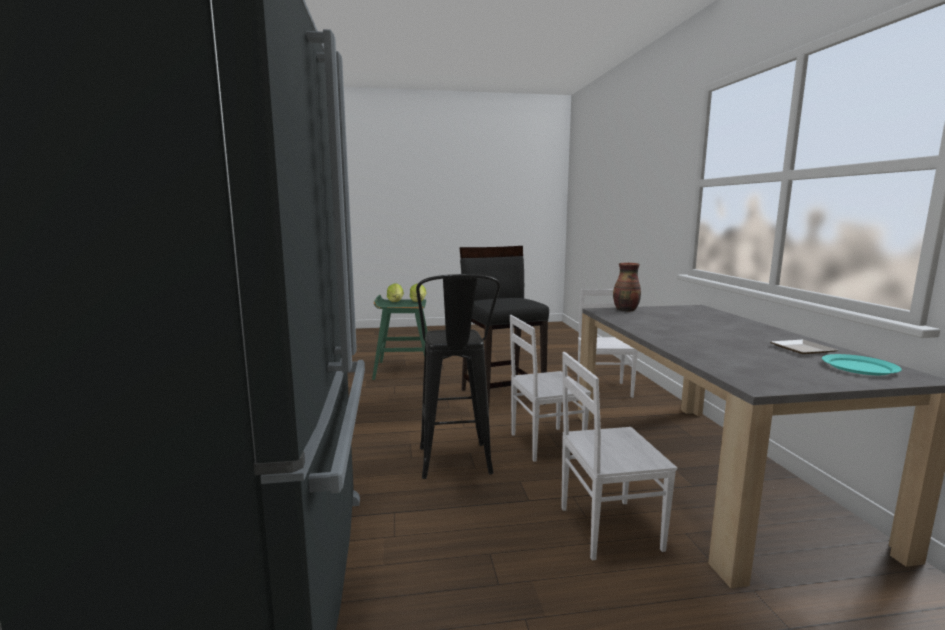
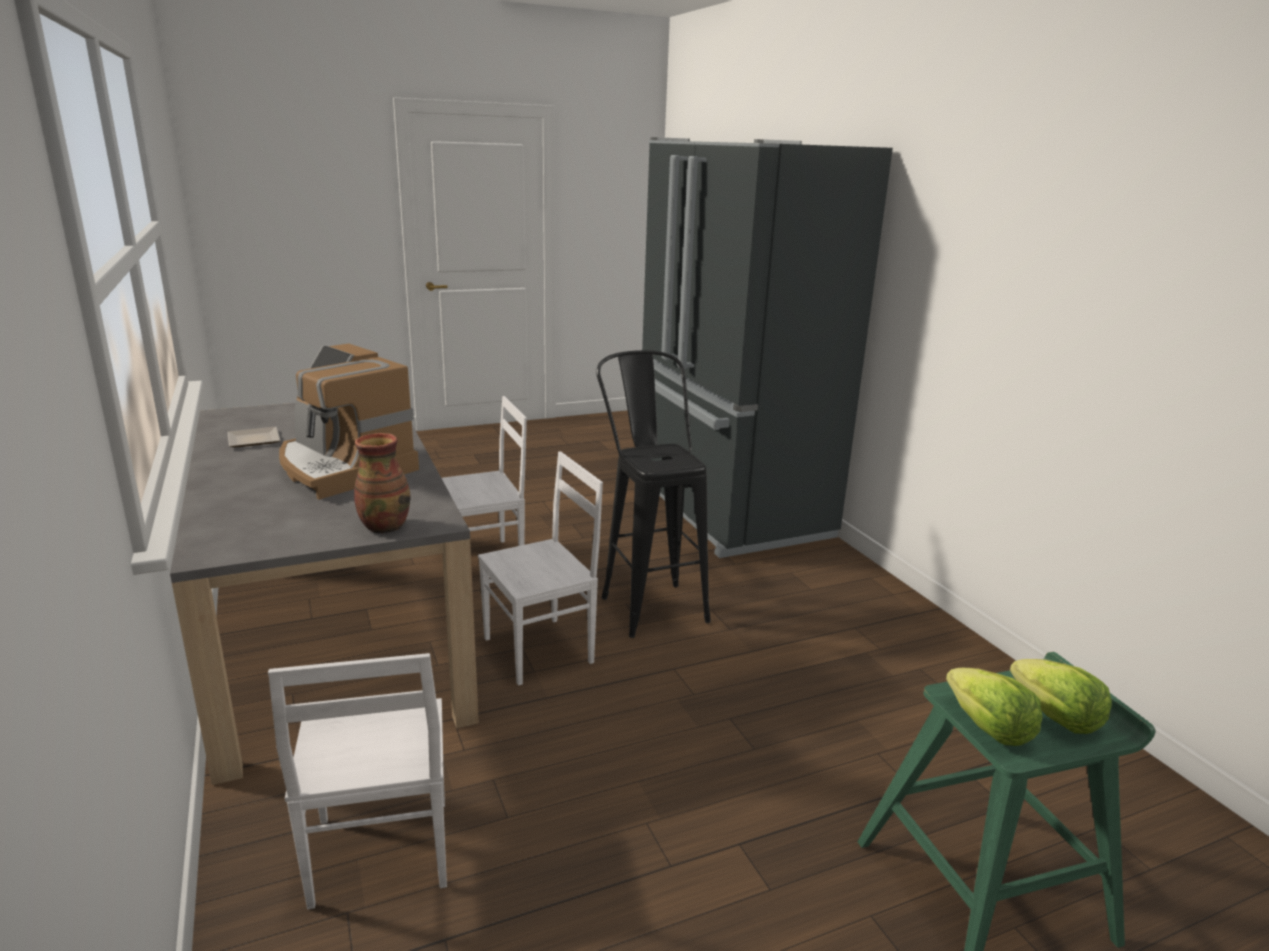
camera: 165 degrees right, 10 degrees up
black stool [460,246,549,408] -> none
turquoise plate [822,354,902,375] -> none
none -> coffee machine [279,344,419,500]

